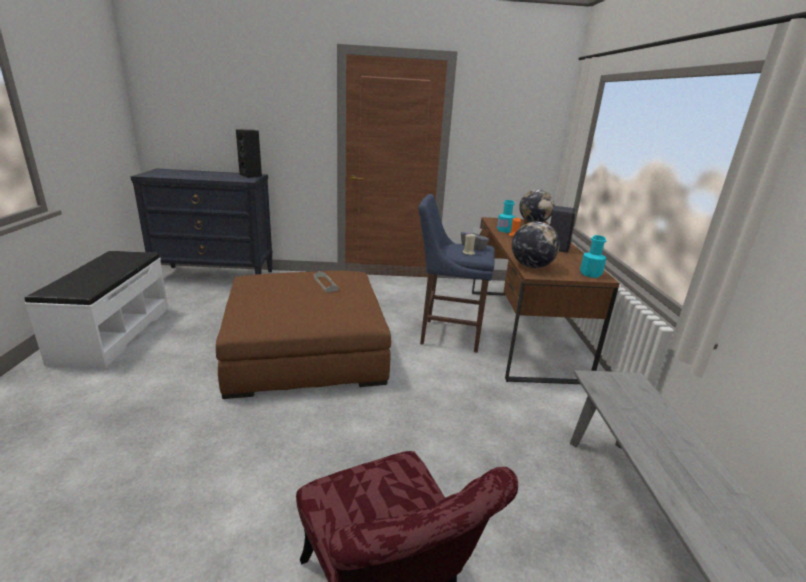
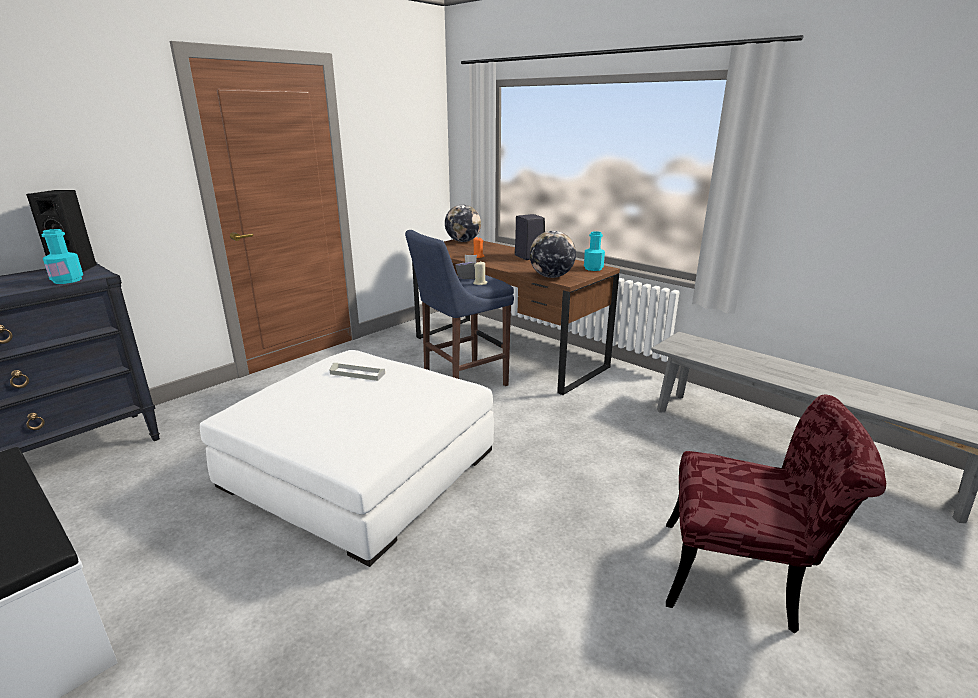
camera: 45 degrees left, 0 degrees up
brown ottoman [216,270,391,399] -> white ottoman [200,350,494,567]
turquoise bottle [497,200,516,233] -> turquoise bottle moved to [41,229,83,284]

